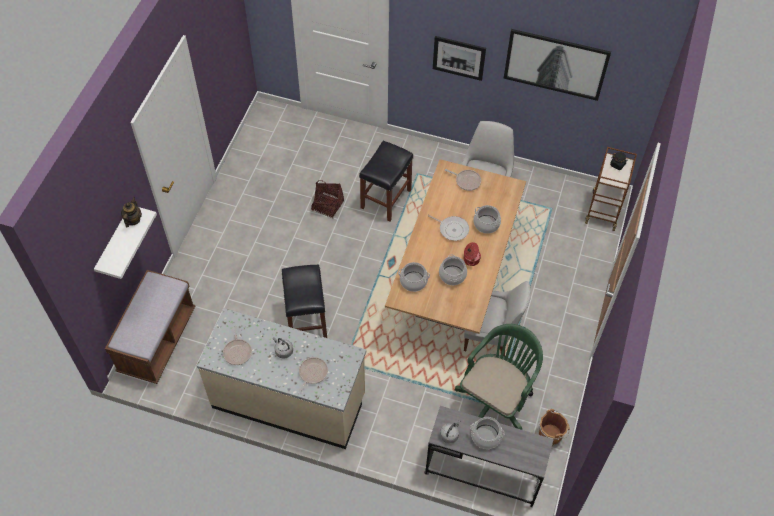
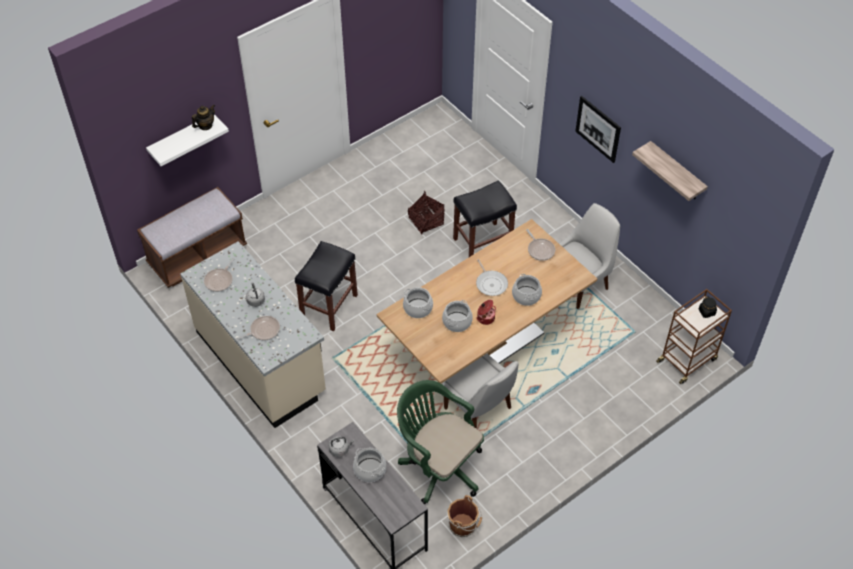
camera: 35 degrees right, 5 degrees down
green office chair [455,324,543,430] -> green office chair turned 120 degrees counterclockwise [397,380,484,504]
picture [503,29,611,101] -> shelf [632,141,708,201]

